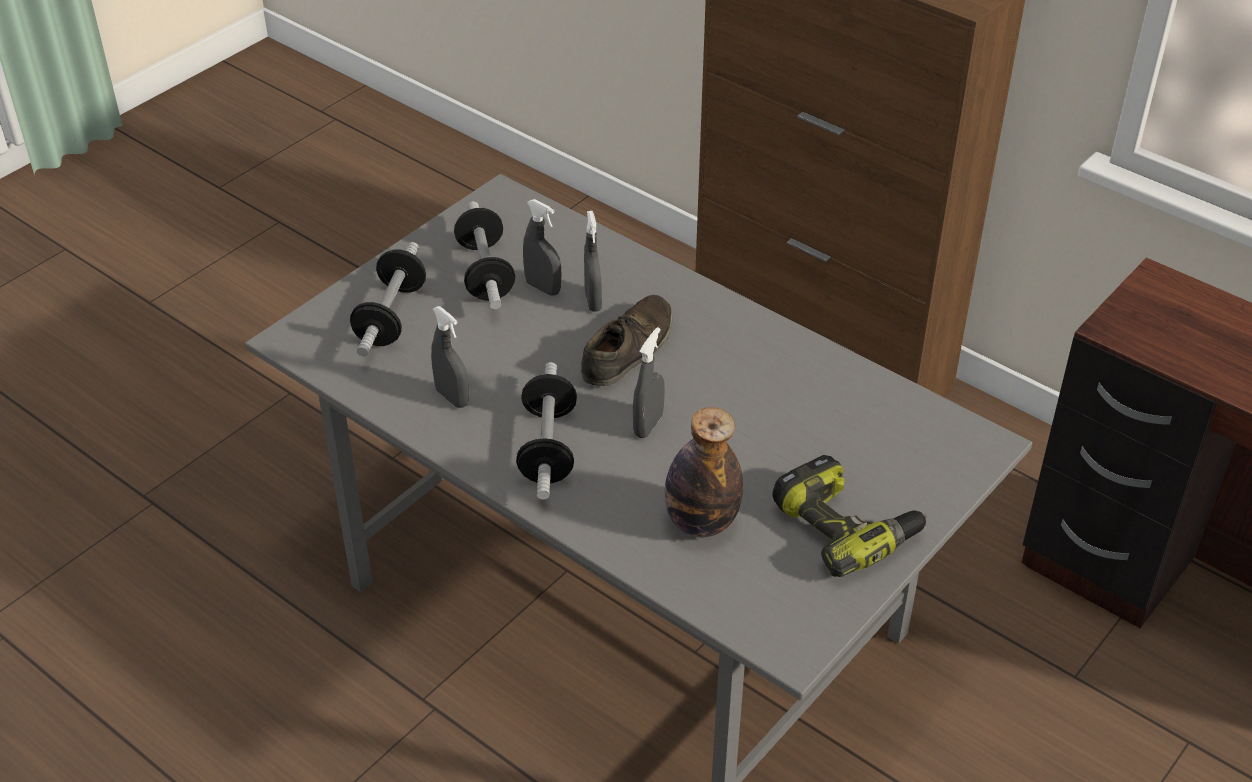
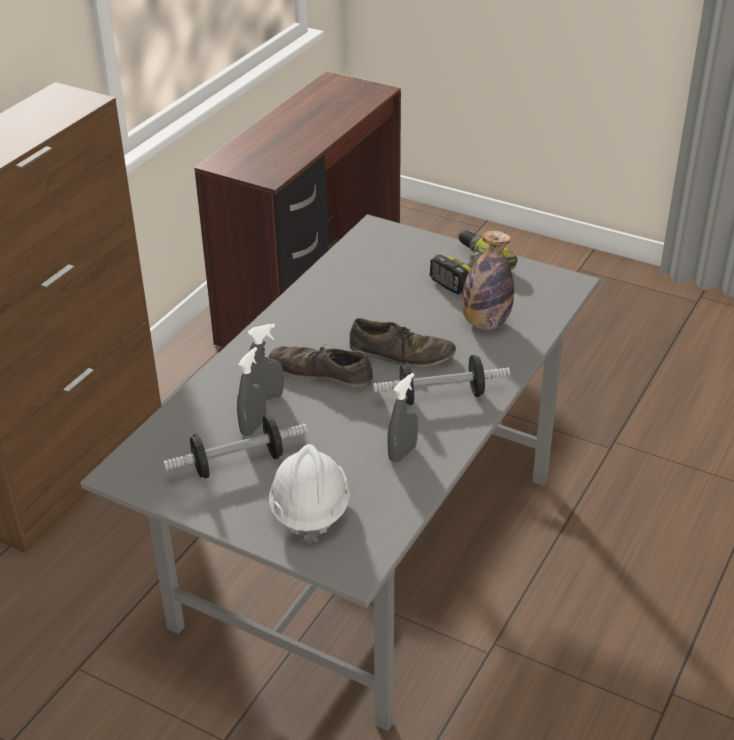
camera: 100 degrees left, 5 degrees down
dumbbell [350,242,426,357] -> white hard hat [269,444,350,544]
grey spray bottle [633,327,665,438] -> brown shoe [350,318,456,368]

